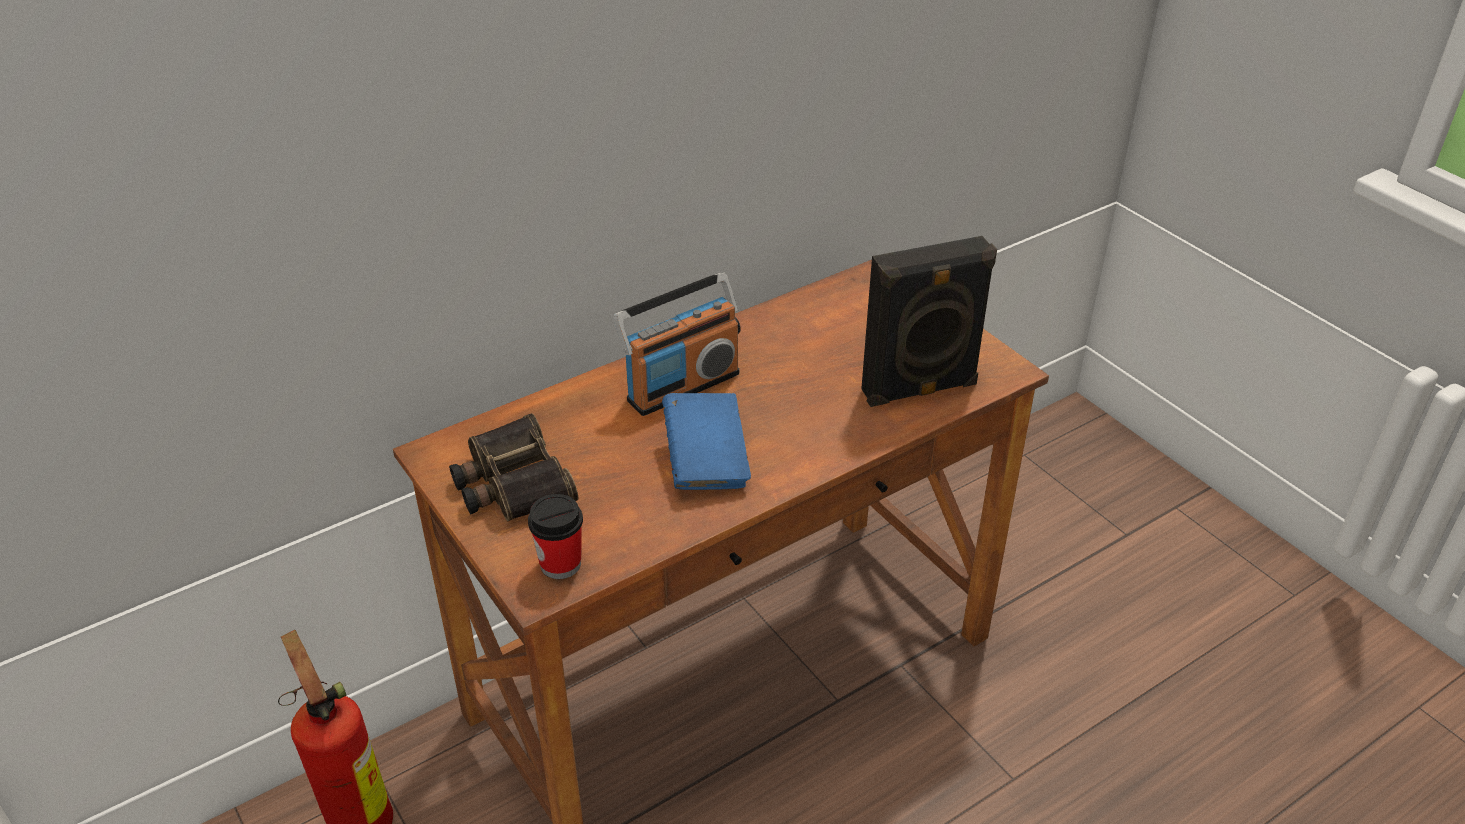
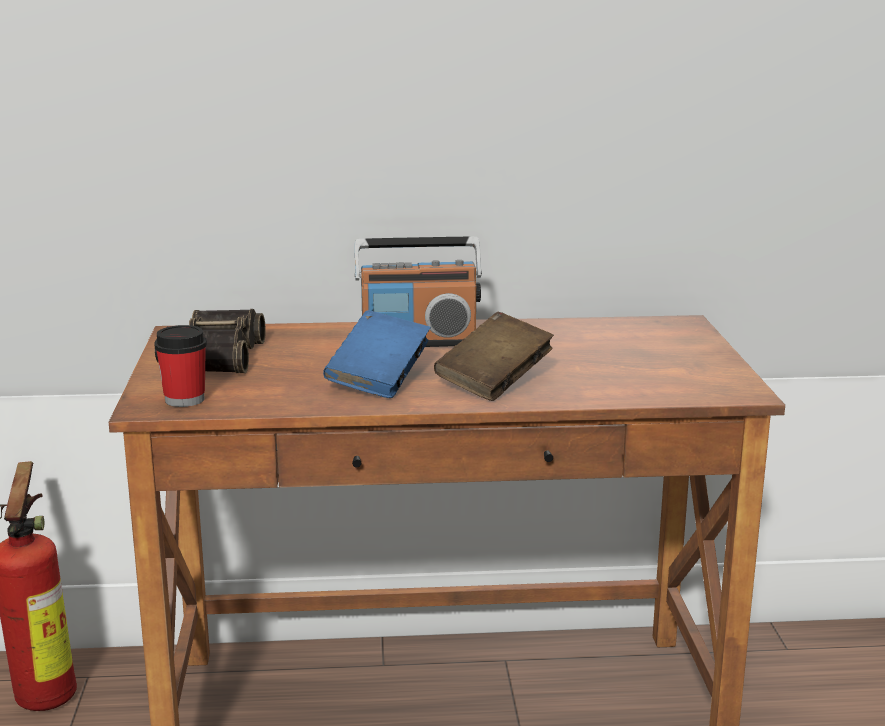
camera: 30 degrees right, 20 degrees down
black speaker [861,236,997,407] -> none
none -> brown book [434,312,554,401]

